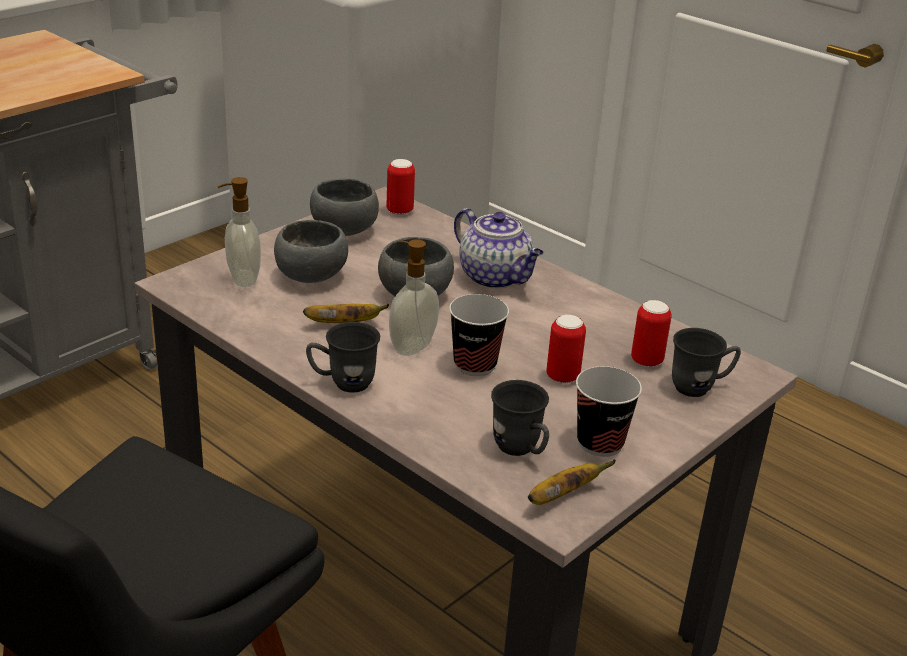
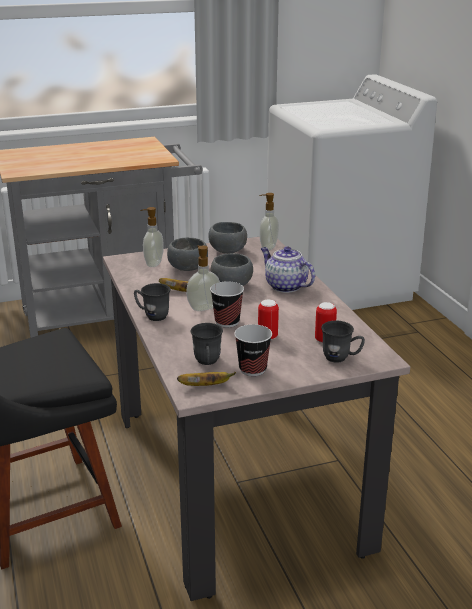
camera: 30 degrees right, 5 degrees down
can [387,159,415,215] -> soap dispenser [259,193,279,250]
teapot [454,208,544,289] -> teapot turned 150 degrees clockwise [261,246,315,293]

